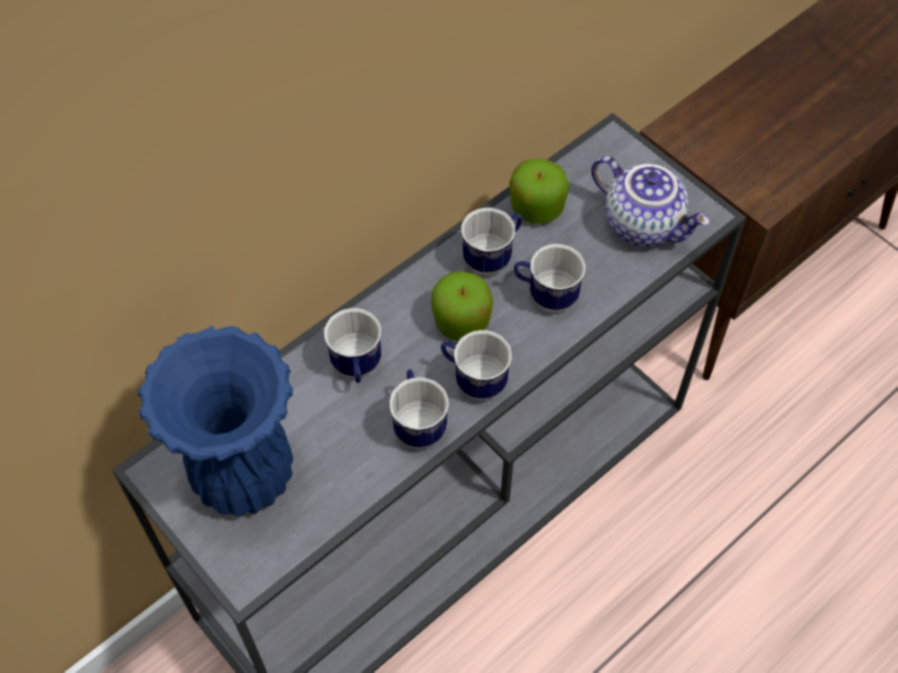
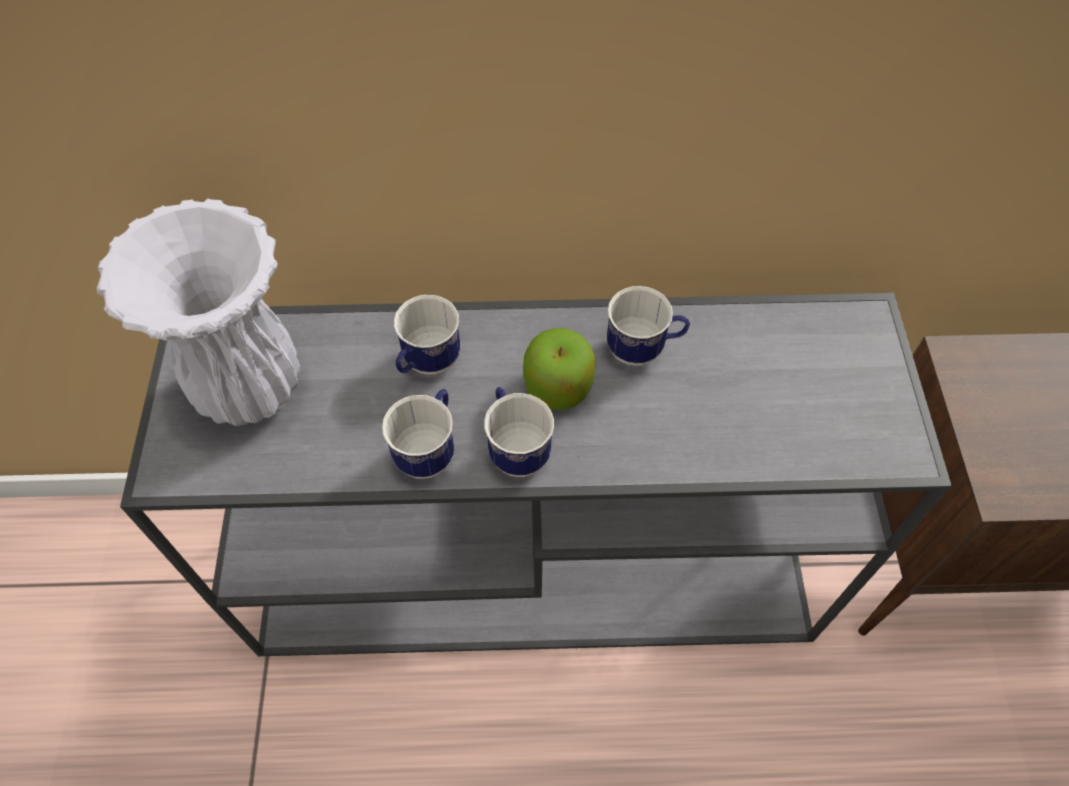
camera: 40 degrees right, 0 degrees up
blue vase [138,326,293,517] -> white vase [97,198,300,426]
apple [509,159,569,224] -> none
mug [514,244,585,312] -> none
teapot [591,156,710,246] -> none

